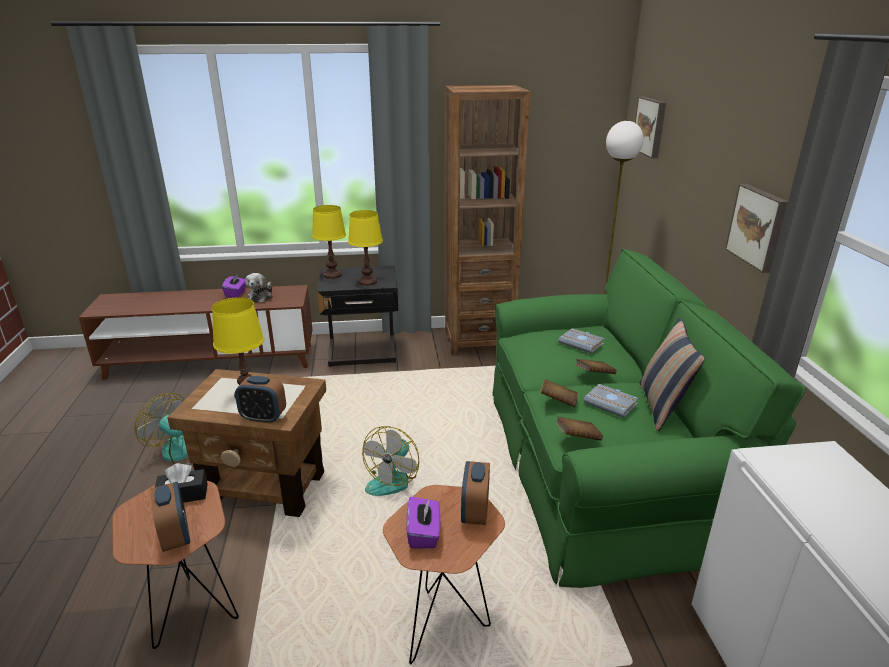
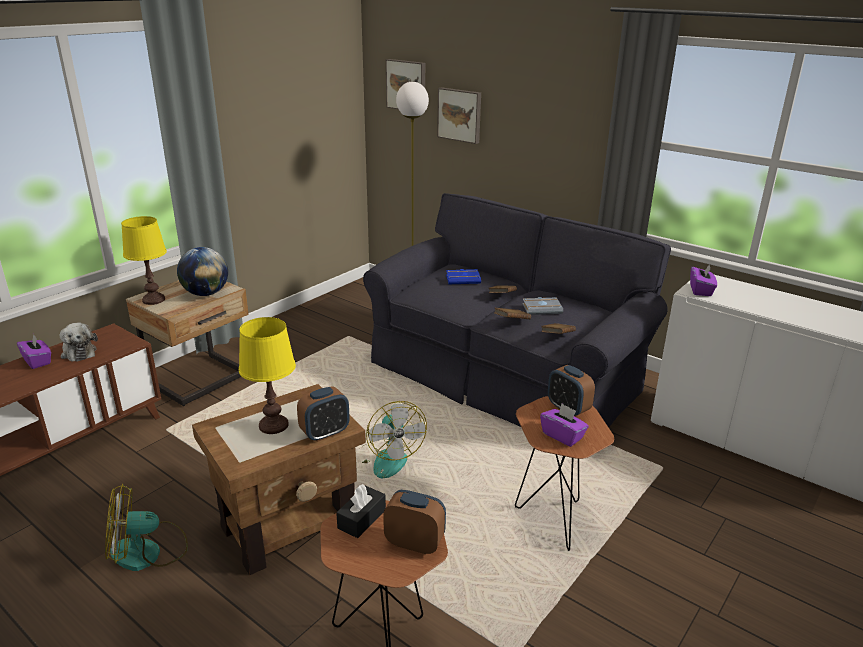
camera: 45 degrees left, 0 degrees up
black nightstand [317,266,398,367] -> beige nightstand [126,280,249,406]
yellow table lamp [348,210,383,286] -> globe [177,247,228,296]
brown bookcase [445,85,530,354] -> none
green sofa [493,248,805,588] -> black sofa [363,193,671,427]
grey book [558,328,604,354] -> blue book [446,269,481,284]
pillow [640,317,705,431] -> none
picture [725,184,788,273] -> picture moved to [437,87,481,144]
none -> purple tissue box [690,265,717,296]

